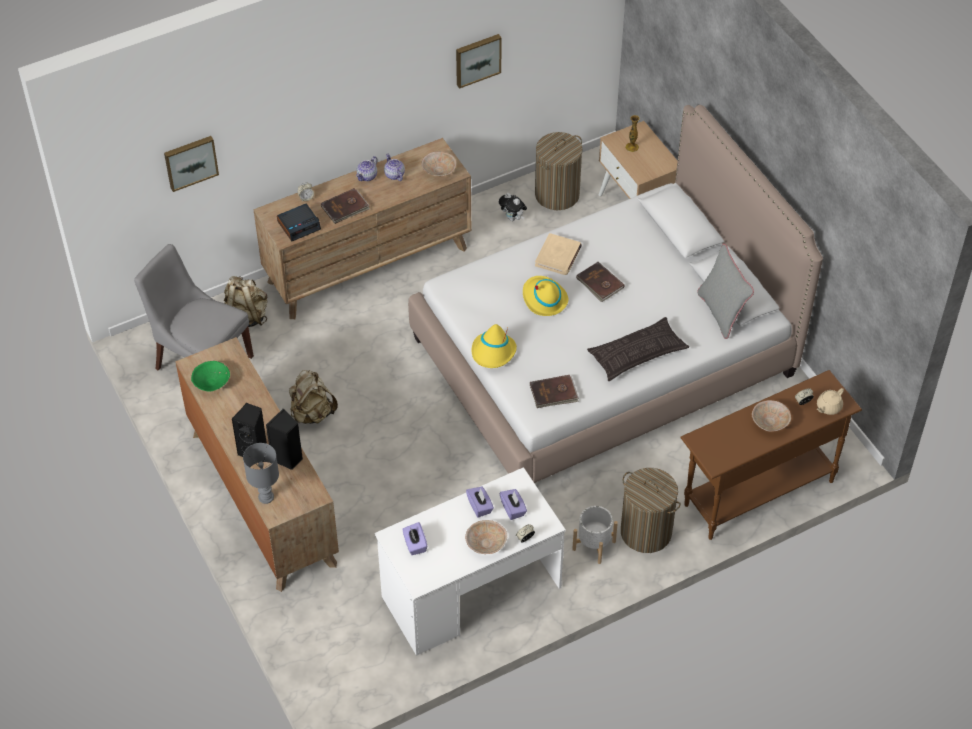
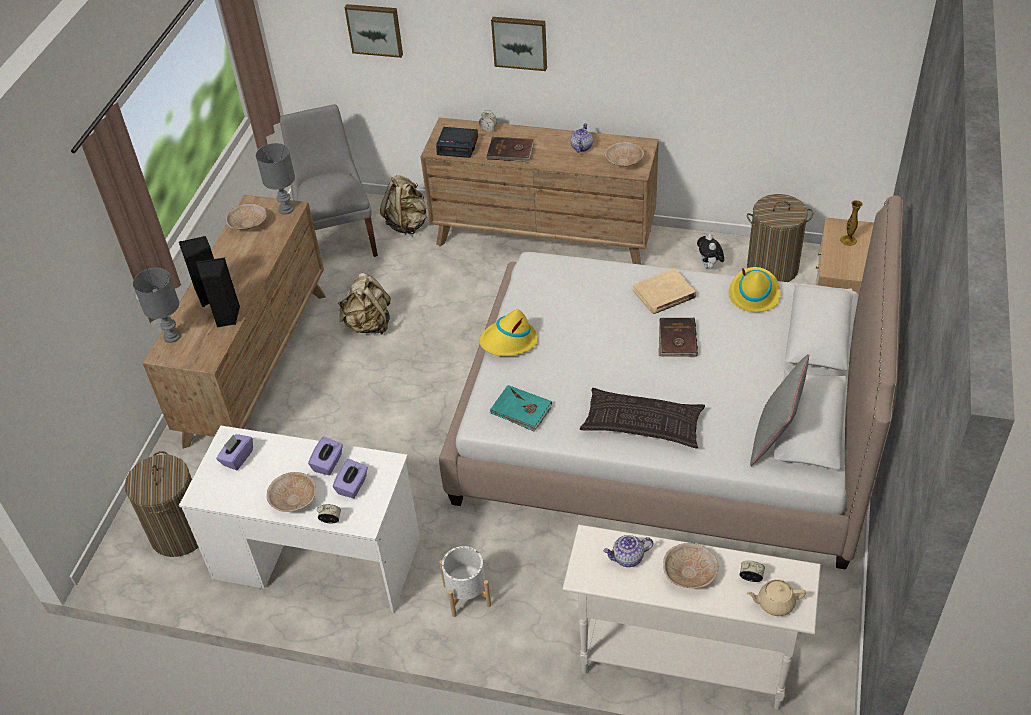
camera: 45 degrees right, 5 degrees down
green bowl [191,361,230,392] -> beige bowl [226,204,267,230]
teapot [356,156,377,181] -> teapot moved to [603,535,653,567]
picture [456,34,502,89] -> picture moved to [491,17,547,71]
yellow hat [523,276,568,316] -> yellow hat moved to [729,267,780,312]
brown book [530,375,579,408] -> turquoise book [490,385,552,431]
laundry basket [621,468,681,553] -> laundry basket moved to [125,451,198,557]
brown console table [680,370,862,540] -> white console table [562,525,821,710]
none -> grey table lamp [256,143,295,215]

